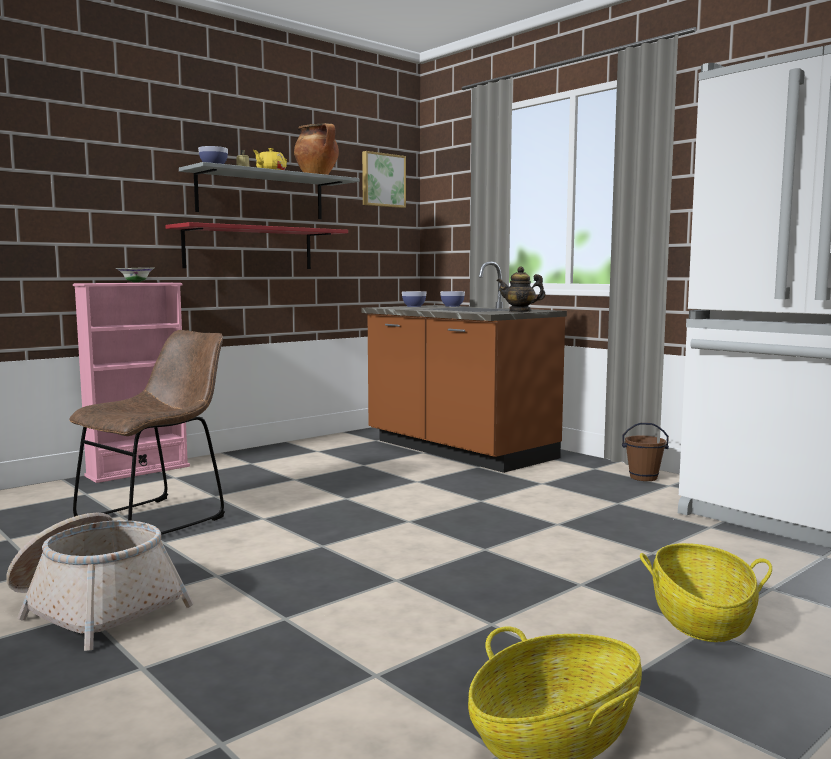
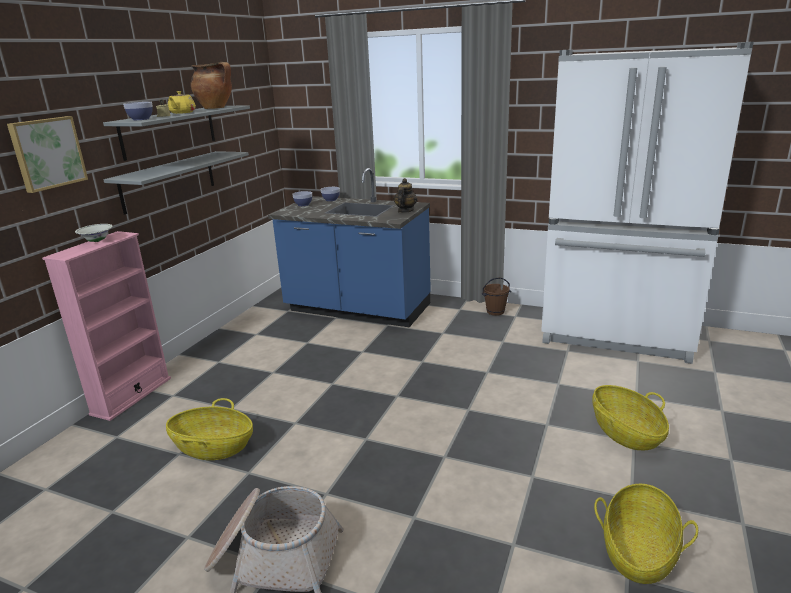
camera: 25 degrees left, 15 degrees up
brown chair [69,330,225,535] -> basket [166,398,253,460]
red shelf [165,222,348,269] -> grey shelf [104,151,249,215]
picture [362,151,406,208] -> picture moved to [7,116,88,193]
brown counter [362,261,567,473] -> blue counter [268,168,431,327]
teapot [497,266,545,312] -> teapot turned 135 degrees clockwise [393,178,418,213]

